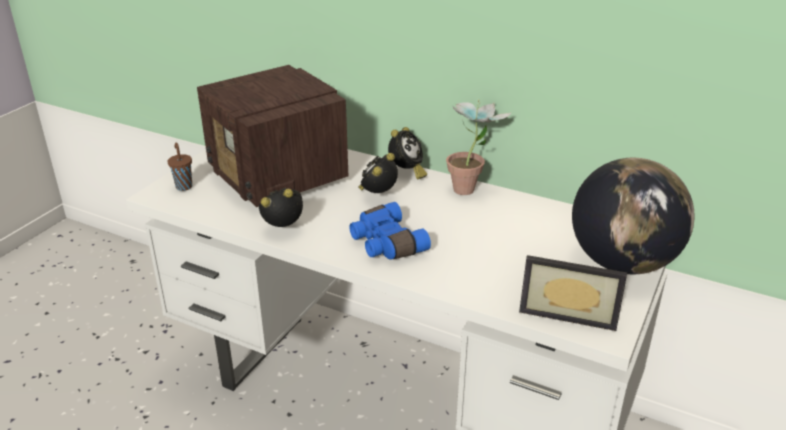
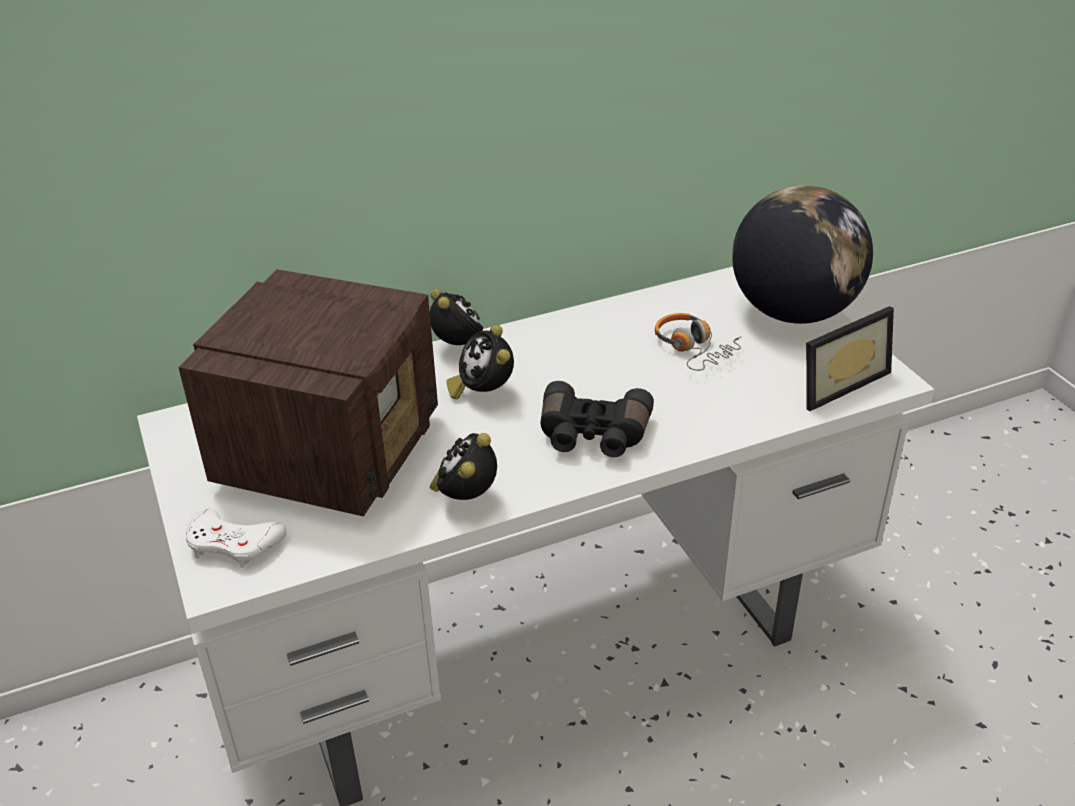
camera: 50 degrees left, 5 degrees up
brown cup [168,142,192,191] -> white game controller [186,509,287,568]
radio [197,65,348,207] -> radio turned 75 degrees counterclockwise [178,269,438,517]
blue binoculars [349,202,431,259] -> black binoculars [540,381,654,457]
potted plant [446,99,512,195] -> none
none -> headphones [655,313,742,371]

